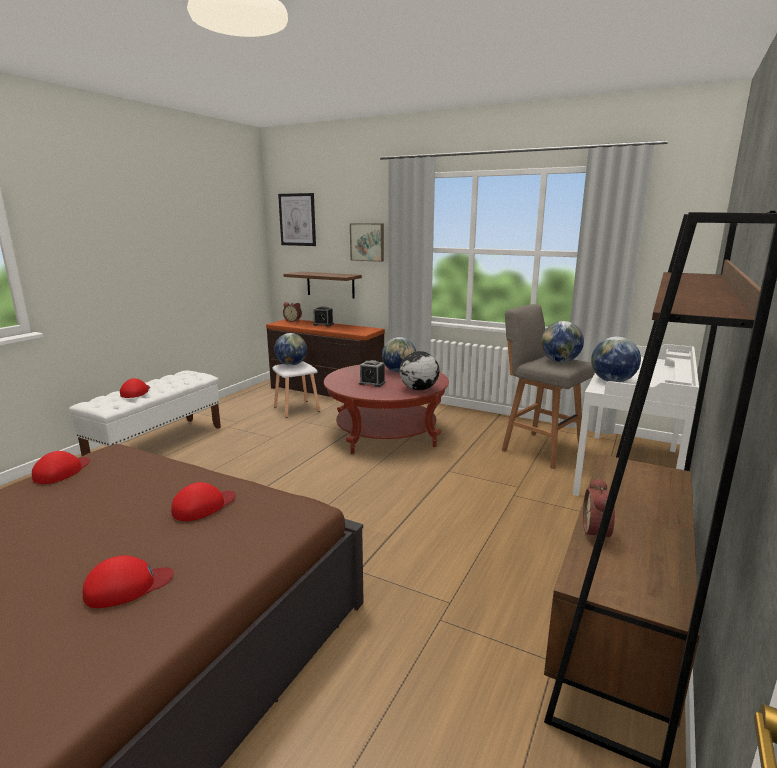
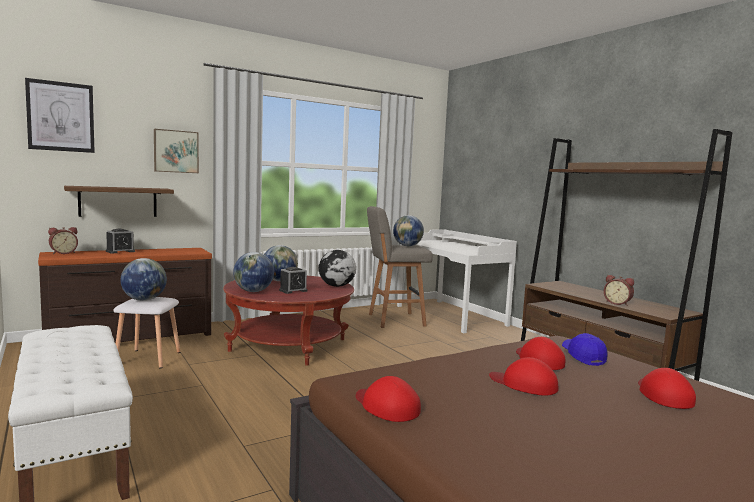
camera: 60 degrees left, 10 degrees down
red cap [120,378,150,398] -> red cap moved to [489,357,558,396]
globe [591,336,641,382] -> globe moved to [233,252,274,292]
none -> blue cap [562,333,607,366]

